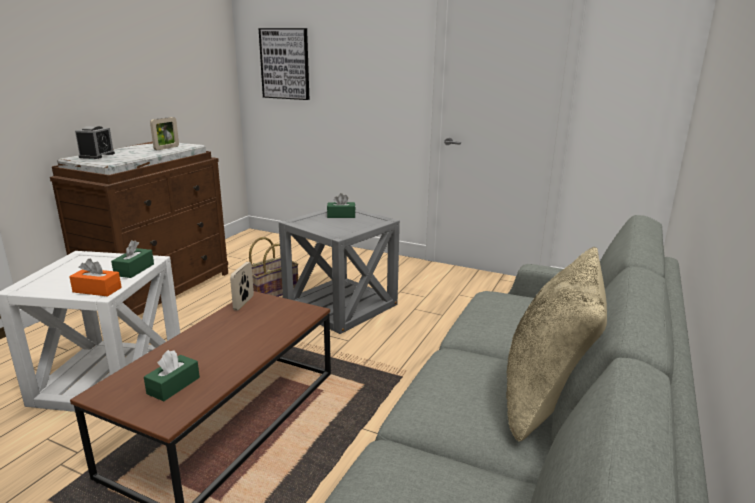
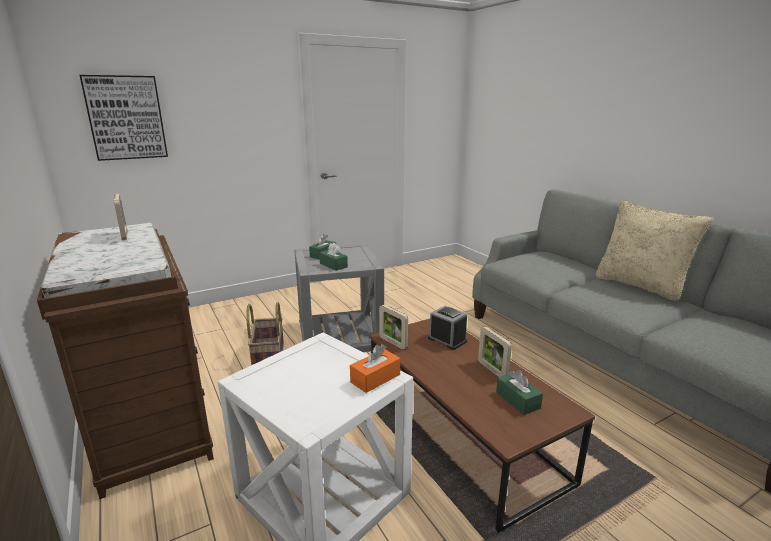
camera: 55 degrees left, 0 degrees up
alarm clock [75,126,115,159] -> alarm clock moved to [428,306,467,350]
green tissue box [111,240,154,278] -> green tissue box moved to [319,242,348,271]
none -> picture frame [478,327,512,377]

